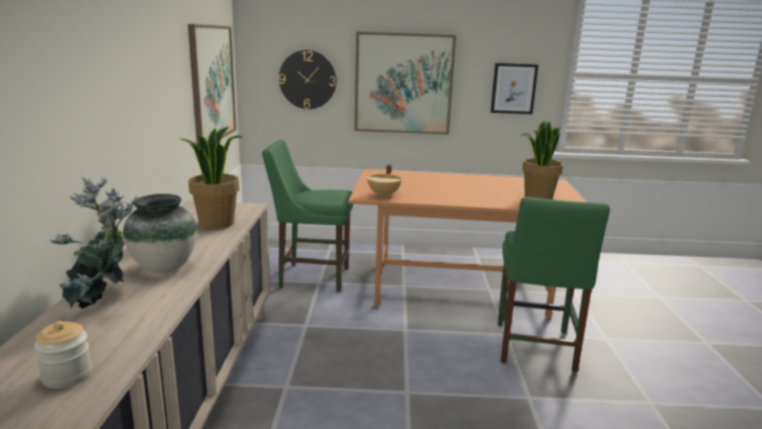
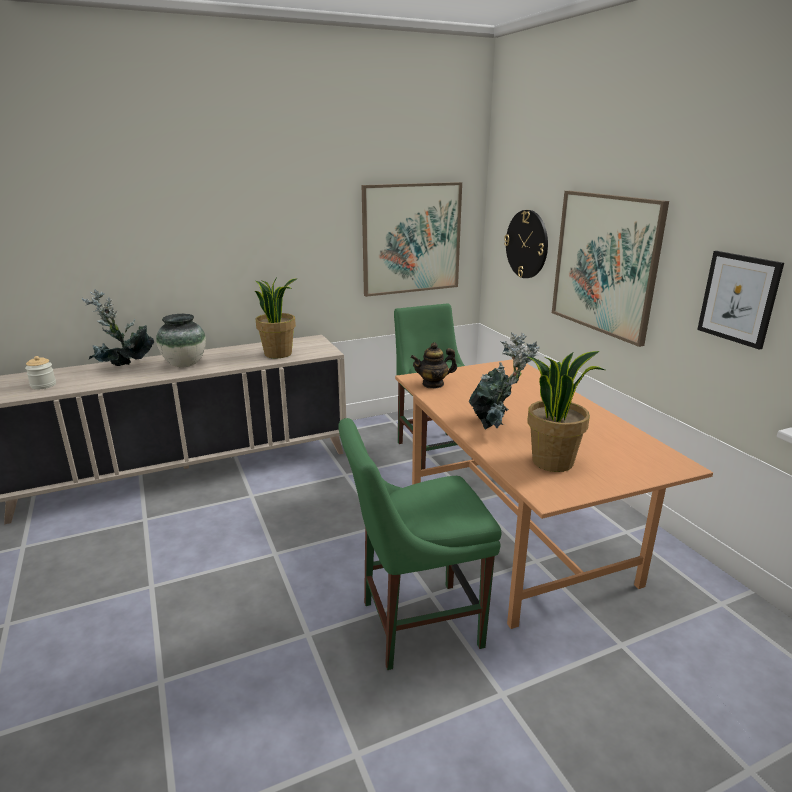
camera: 65 degrees right, 5 degrees up
beige cooking pot [367,164,402,197] -> teapot [411,342,457,389]
none -> potted plant [469,333,540,430]

